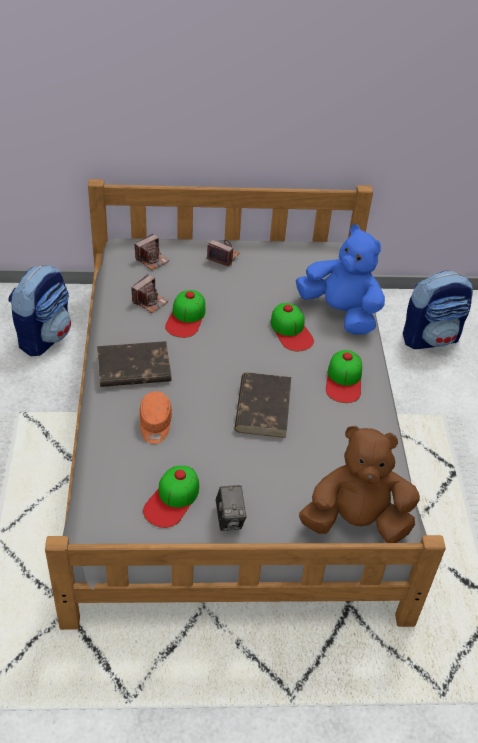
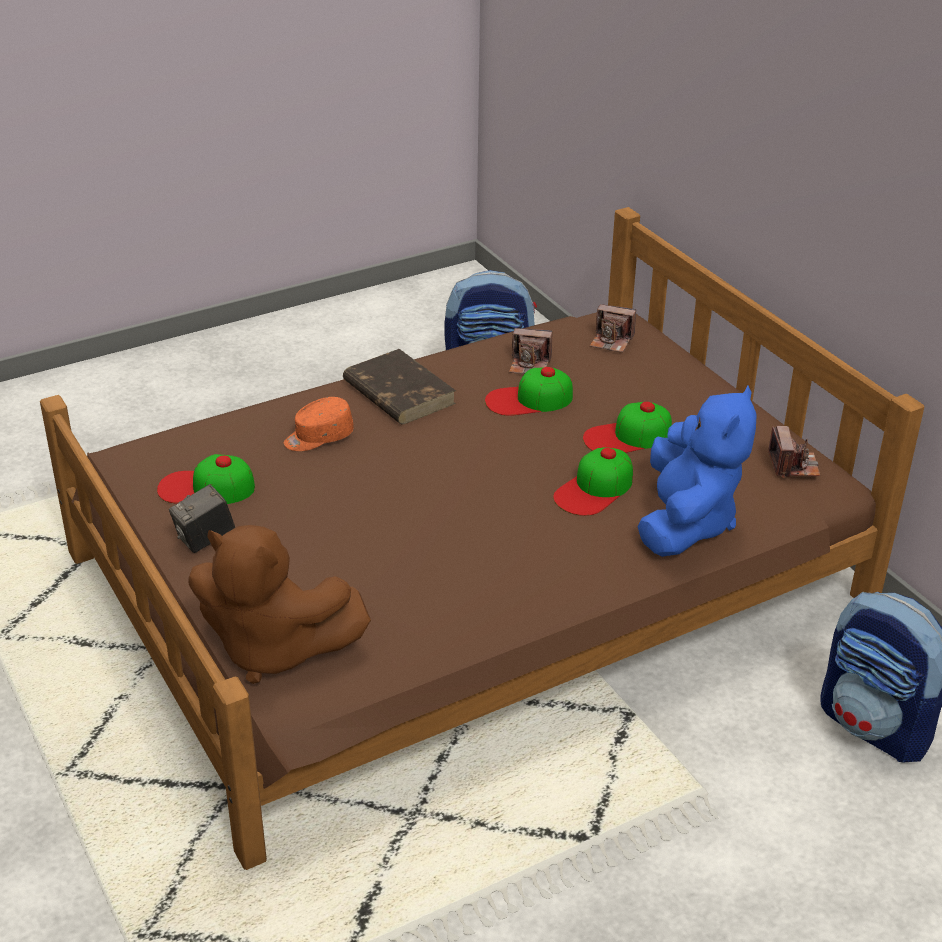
camera: 65 degrees right, 10 degrees down
grey bed [45,179,446,630] -> brown bed [40,207,924,870]
camera [207,239,240,266] -> camera moved to [768,426,820,478]
brown book [234,372,291,438] -> none
brown plush toy [299,426,420,543] -> brown plush toy turned 135 degrees clockwise [188,525,371,684]
cap [326,350,362,403] -> cap moved to [583,402,672,453]

